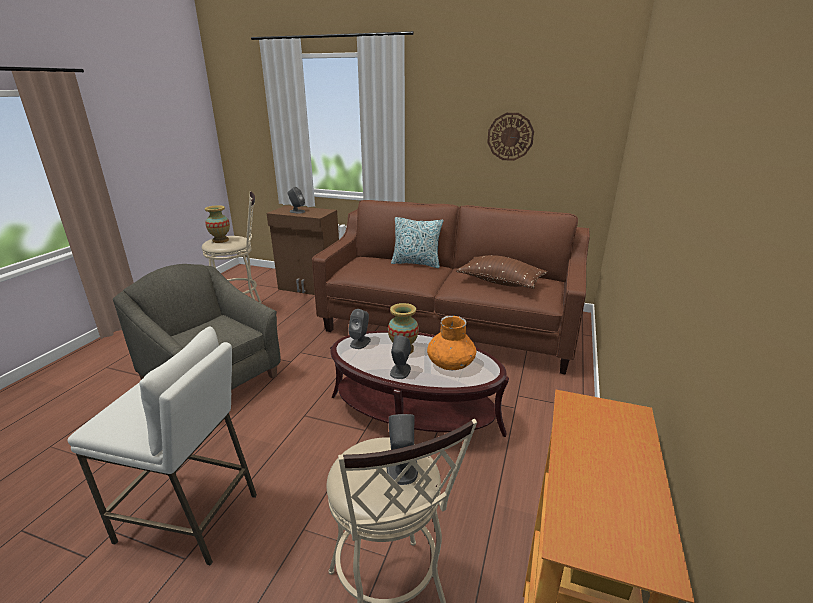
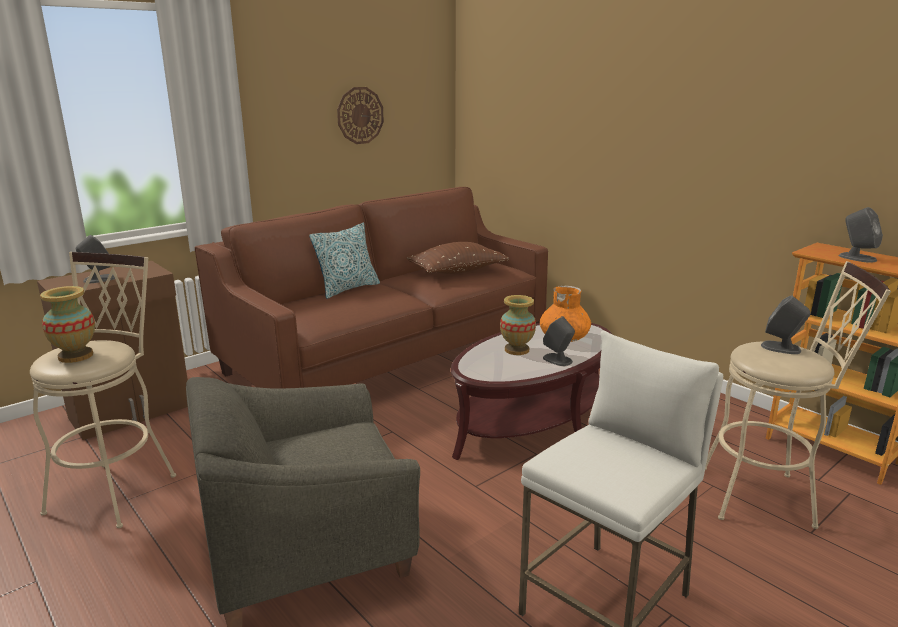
camera: 60 degrees left, 5 degrees down
grey speaker [348,309,371,349] -> grey speaker moved to [839,207,883,263]

